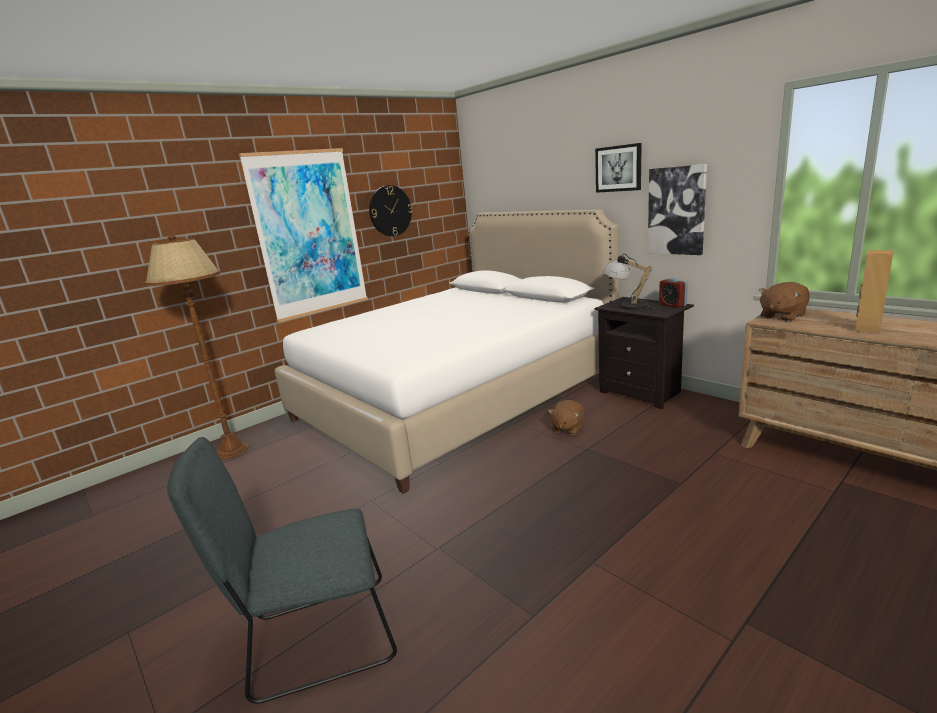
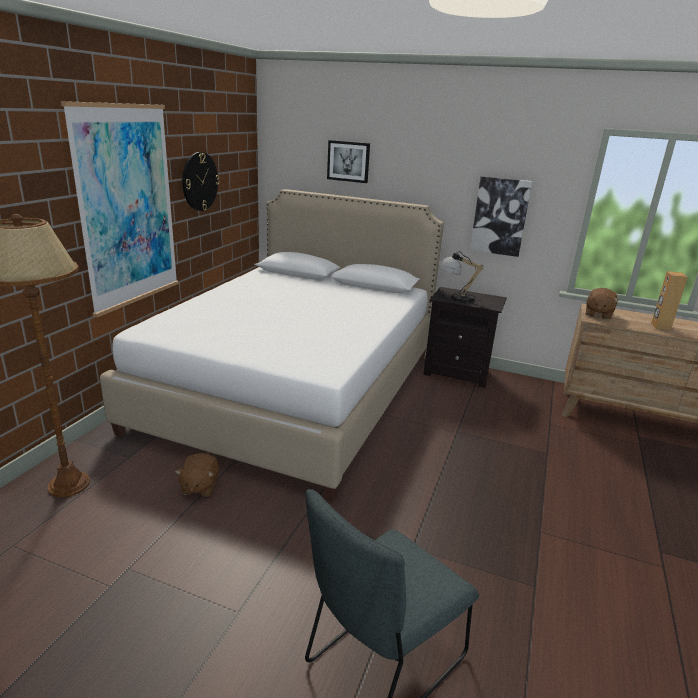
camera: 30 degrees left, 5 degrees up
brown plush toy [548,400,584,435] -> brown plush toy moved to [175,453,219,496]
picture [595,143,642,193] -> picture moved to [327,140,370,183]
alarm clock [659,278,688,308] -> none

